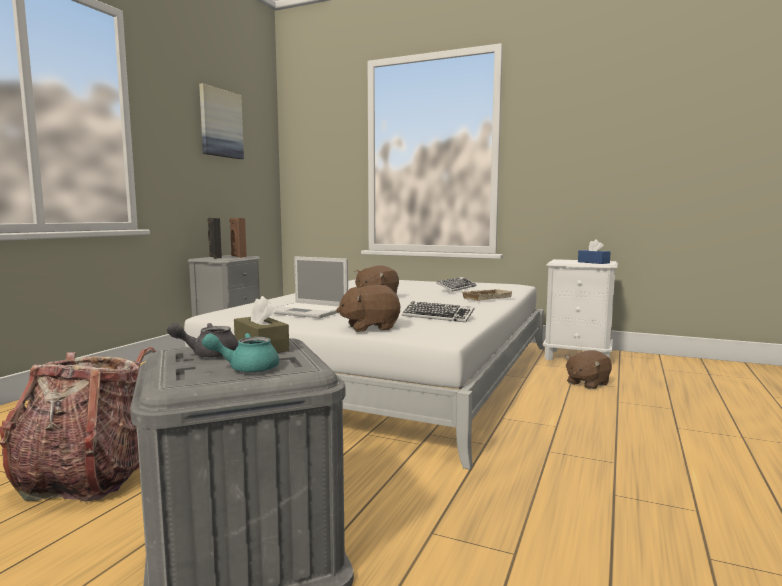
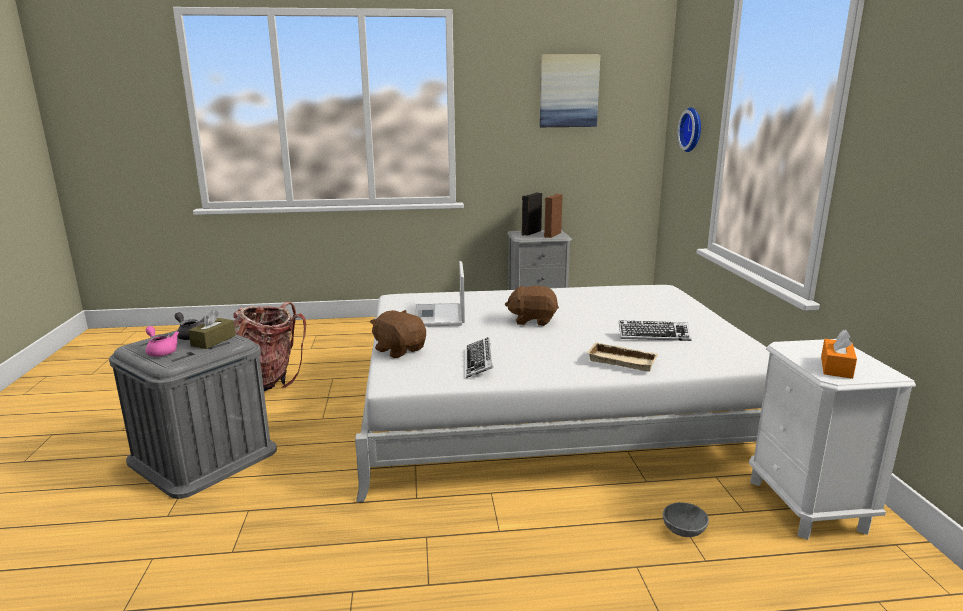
camera: 60 degrees right, 10 degrees up
turquoise teapot [202,333,279,373] -> pink teapot [146,326,179,356]
brown plush toy [565,350,612,389] -> grey bowl [663,502,709,537]
blue tissue box [578,239,611,264] -> orange tissue box [821,330,857,379]
none -> wall clock [677,108,701,152]

